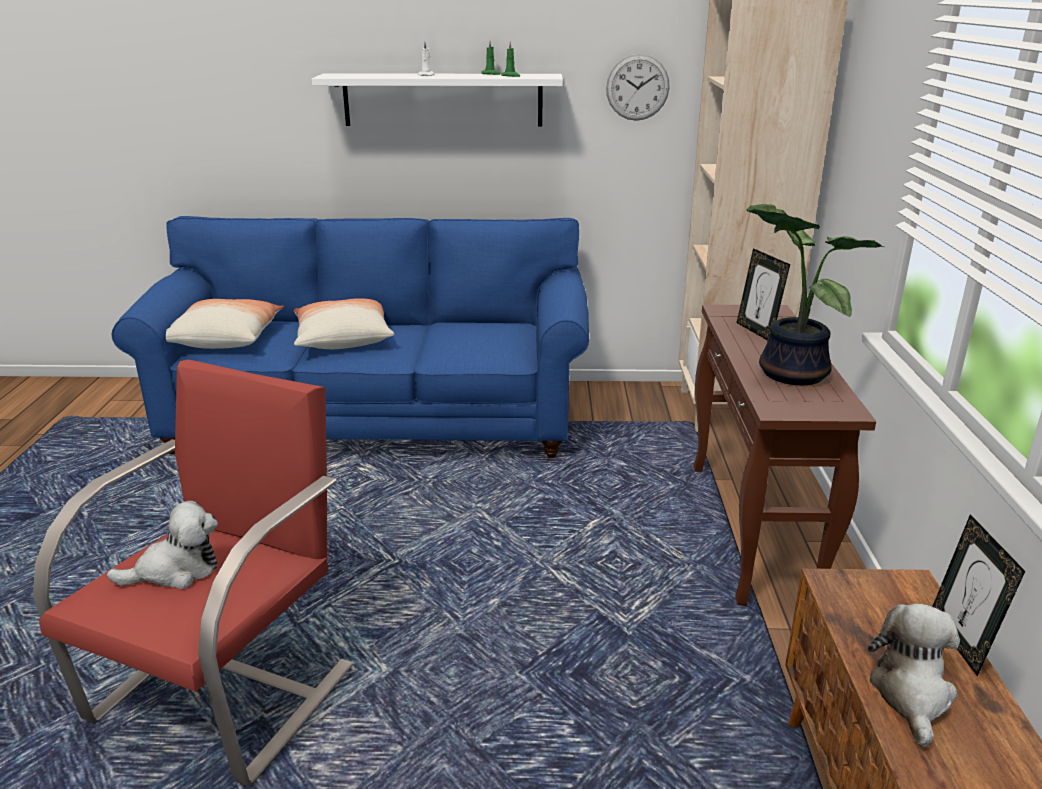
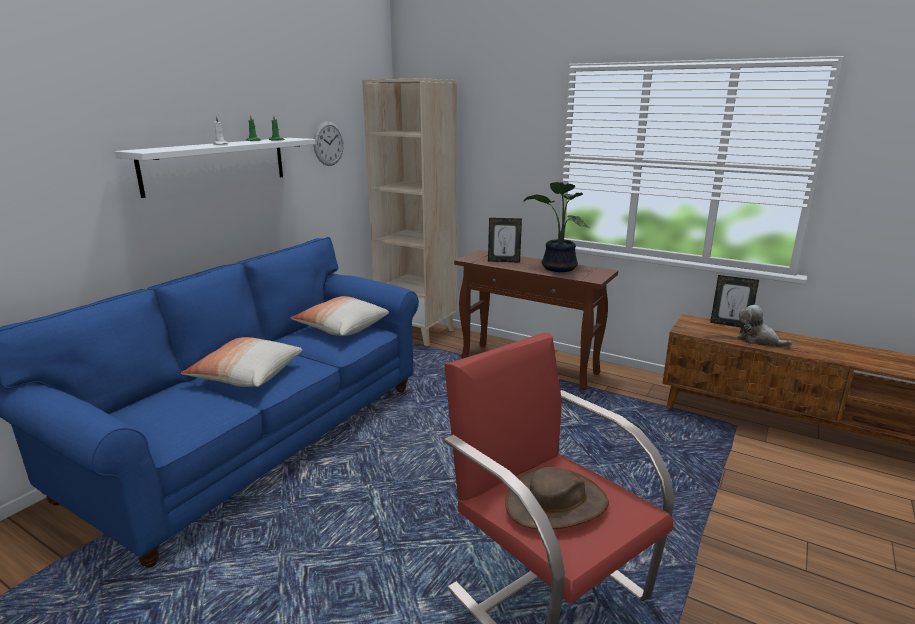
camera: 60 degrees left, 5 degrees down
plush toy [107,501,218,589] -> brown hat [505,467,609,529]
pillow [166,299,284,349] -> pillow moved to [291,296,389,336]

